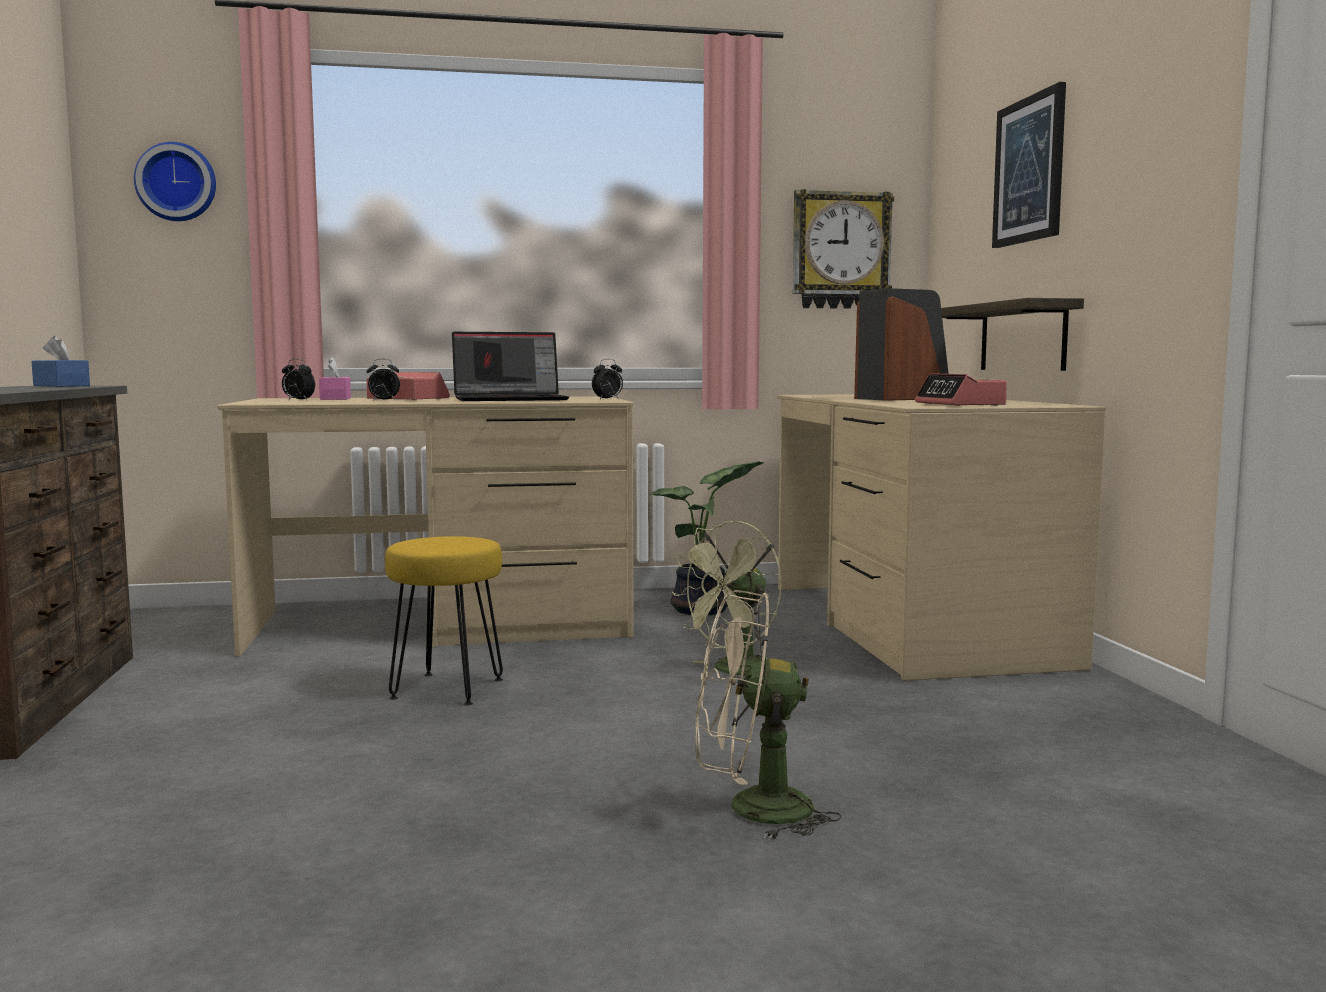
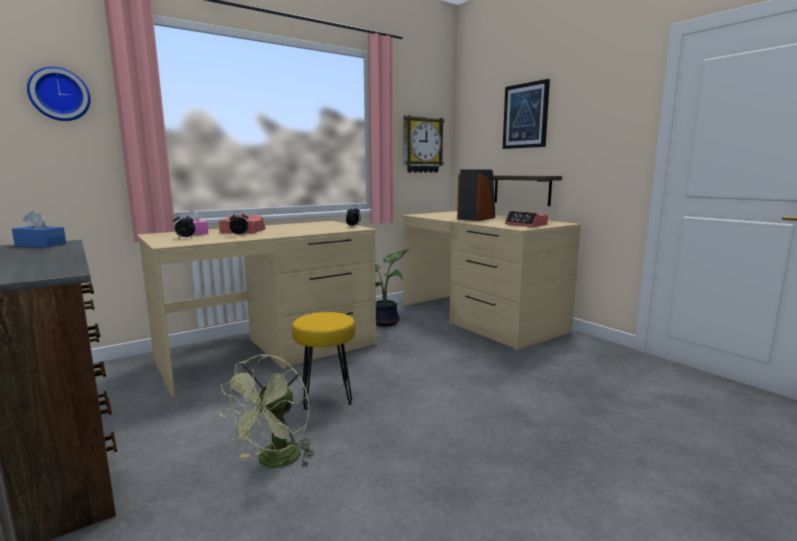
camera: 25 degrees left, 5 degrees up
laptop [452,332,569,401] -> none
green fan [672,520,781,675] -> green fan moved to [219,354,315,468]
beige fan [695,590,841,840] -> none

